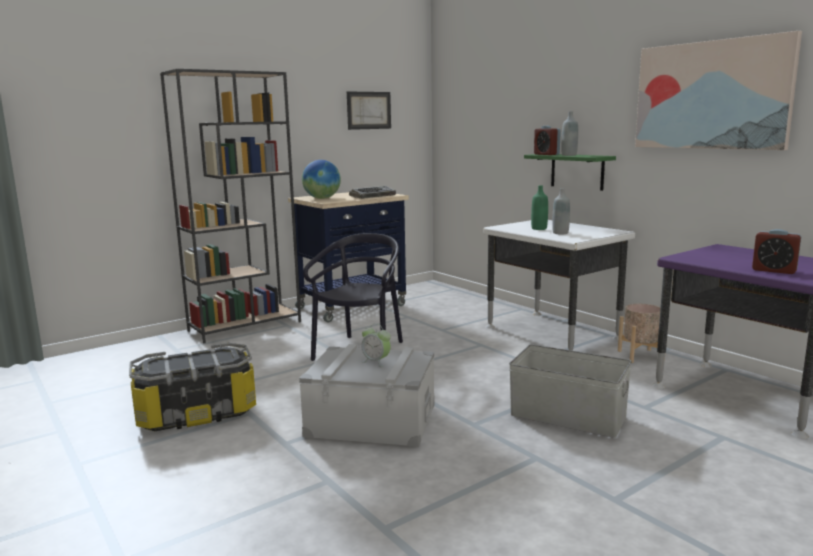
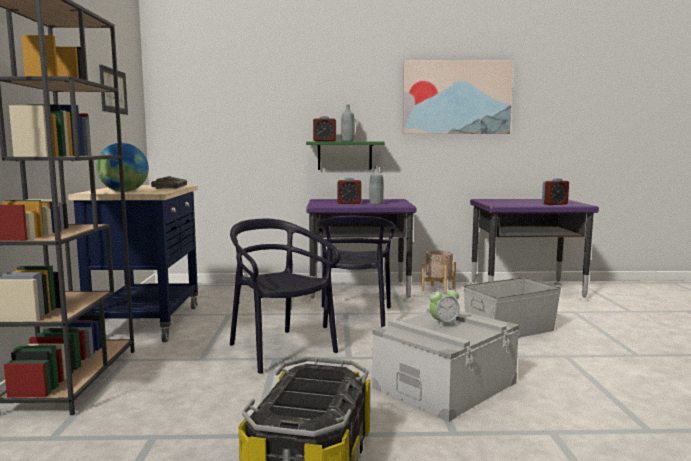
camera: 55 degrees left, 5 degrees down
white desk [483,220,635,351] -> purple desk [306,199,417,303]
green bottle [531,186,548,230] -> alarm clock [338,178,361,204]
none -> black chair [317,216,395,328]

